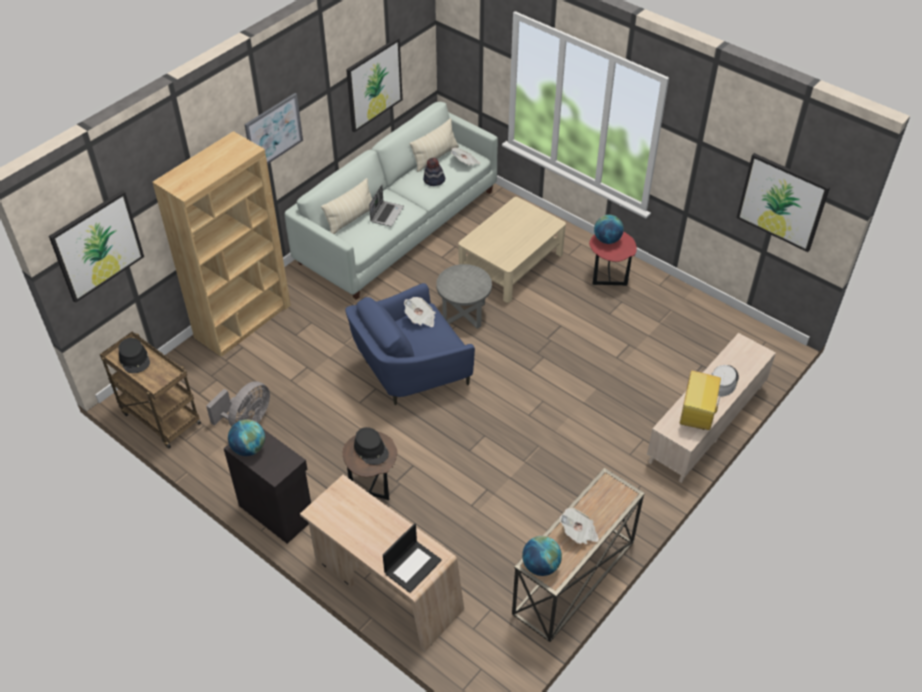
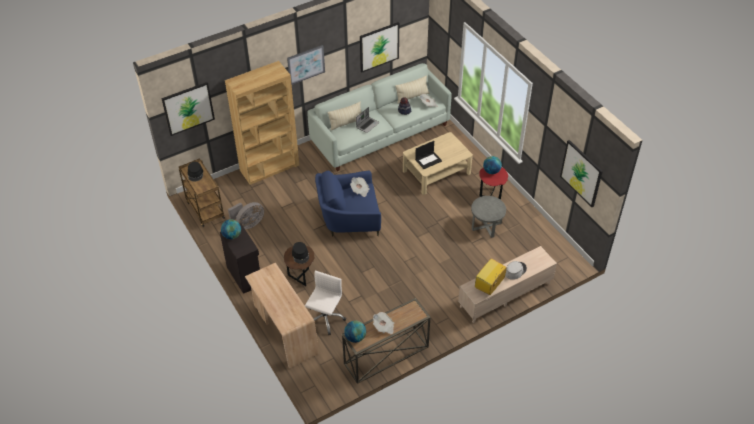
camera: 20 degrees right, 0 degrees up
laptop [383,523,442,593] -> laptop moved to [415,141,442,169]
grey side table [436,264,492,329] -> grey side table moved to [471,196,506,238]
none -> white office chair [305,271,346,335]

